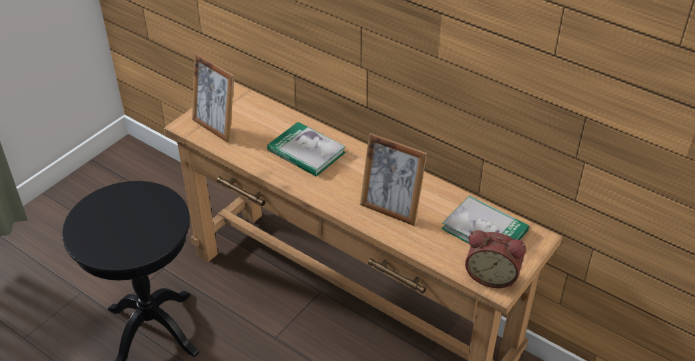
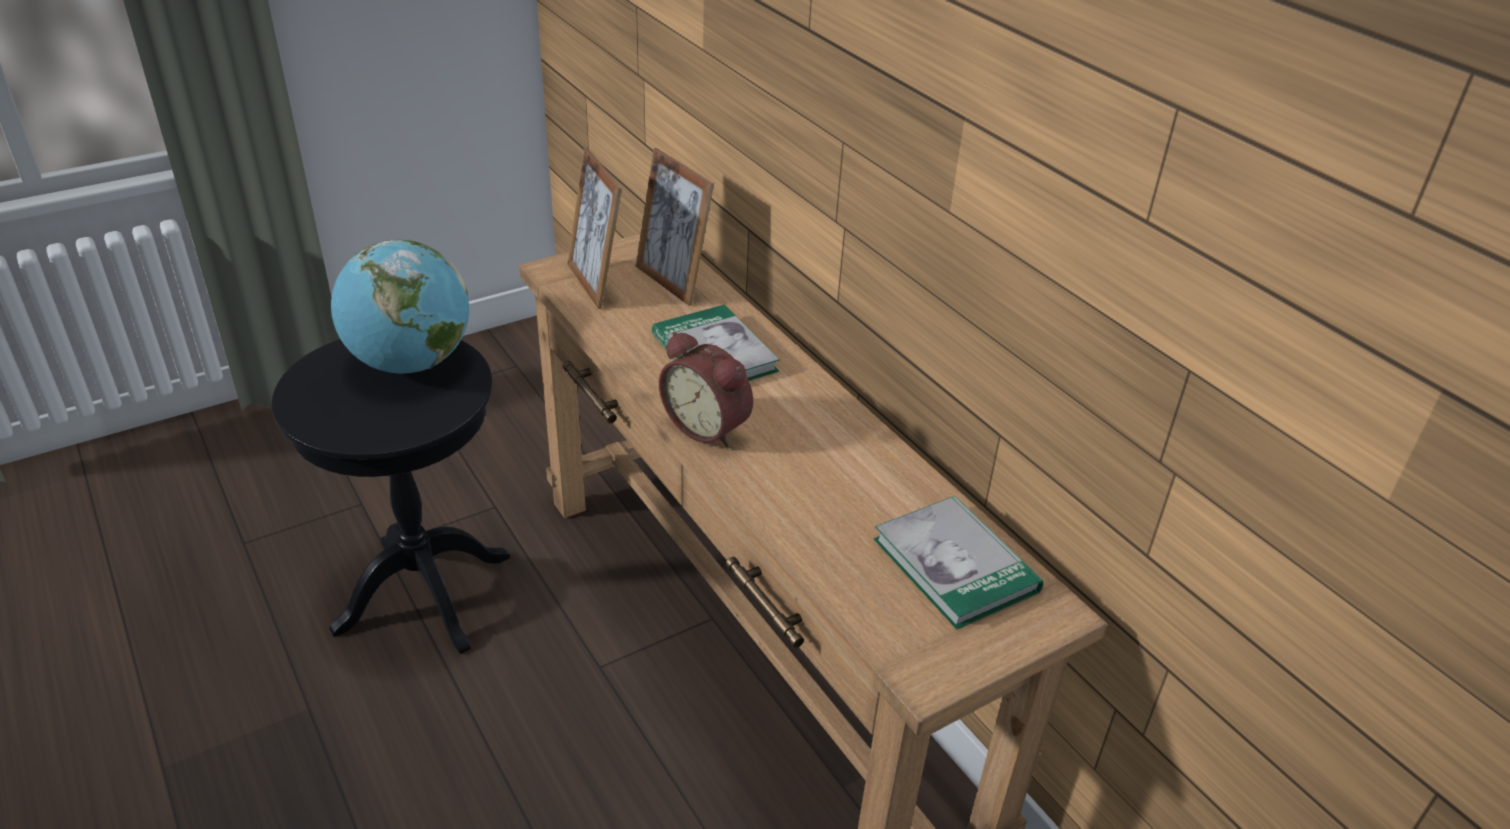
camera: 20 degrees right, 5 degrees down
picture frame [360,133,427,226] -> picture frame moved to [635,148,714,306]
alarm clock [465,230,526,288] -> alarm clock moved to [659,331,753,447]
none -> globe [331,240,469,374]

